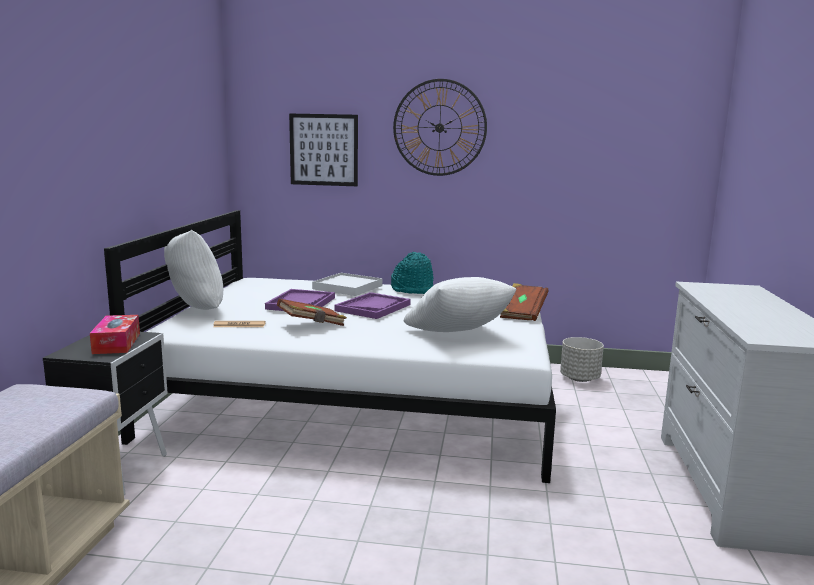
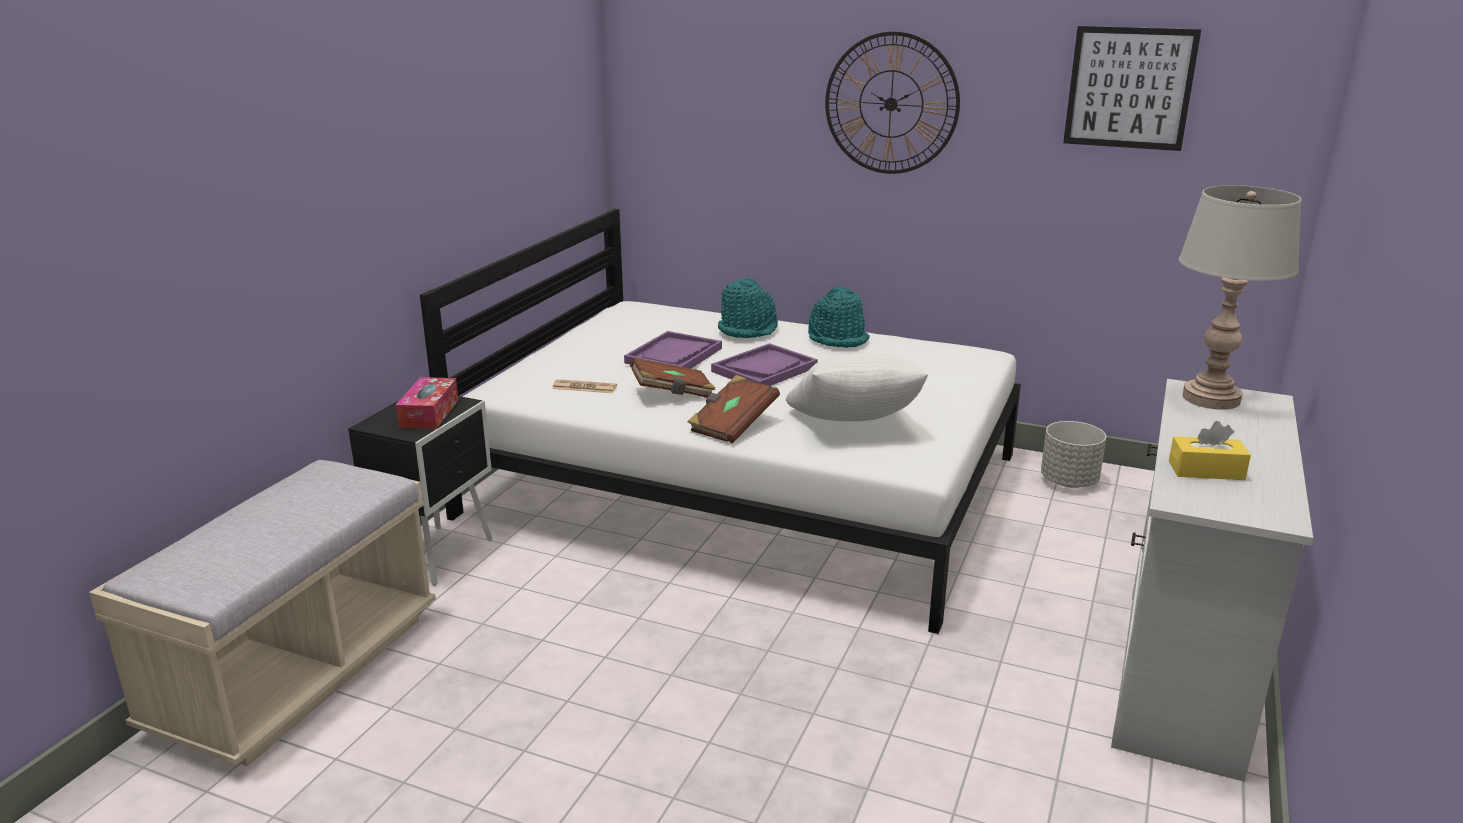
camera: 15 degrees right, 10 degrees up
white pillow [164,230,223,310] -> none
picture [289,114,358,186] -> picture moved to [1063,26,1201,151]
white tray [312,273,382,296] -> turquoise hat [718,277,778,338]
brown book [500,283,549,321] -> brown book moved to [688,375,780,444]
none -> yellow tissue box [1169,421,1251,480]
none -> grey table lamp [1179,185,1301,410]

